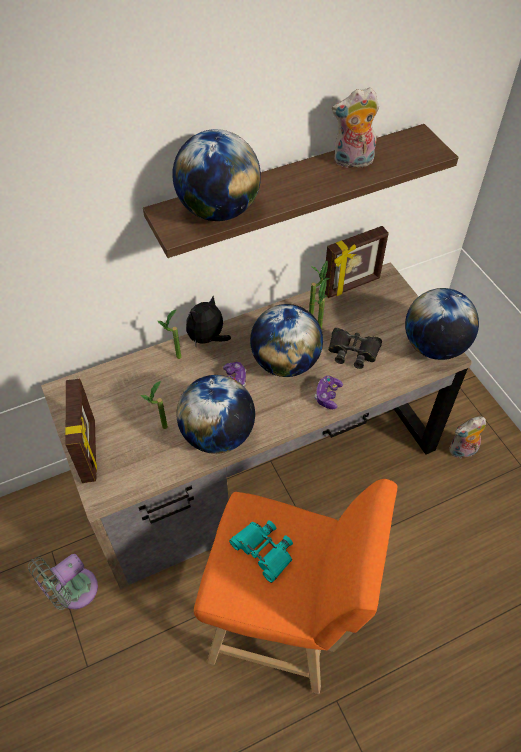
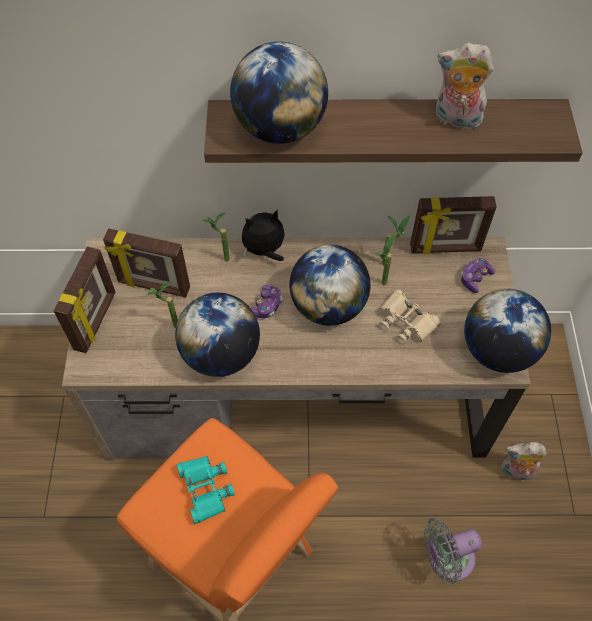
camera: 25 degrees right, 5 degrees up
grey fan [28,554,98,610] -> grey fan moved to [423,518,482,584]
game controller [315,376,343,409] -> game controller moved to [460,258,495,293]
black binoculars [328,328,382,369] -> beige binoculars [379,289,441,344]
none -> picture frame [103,228,190,297]

